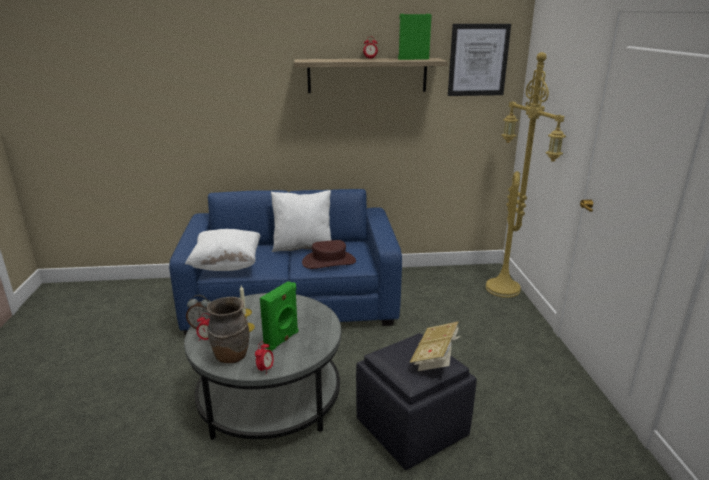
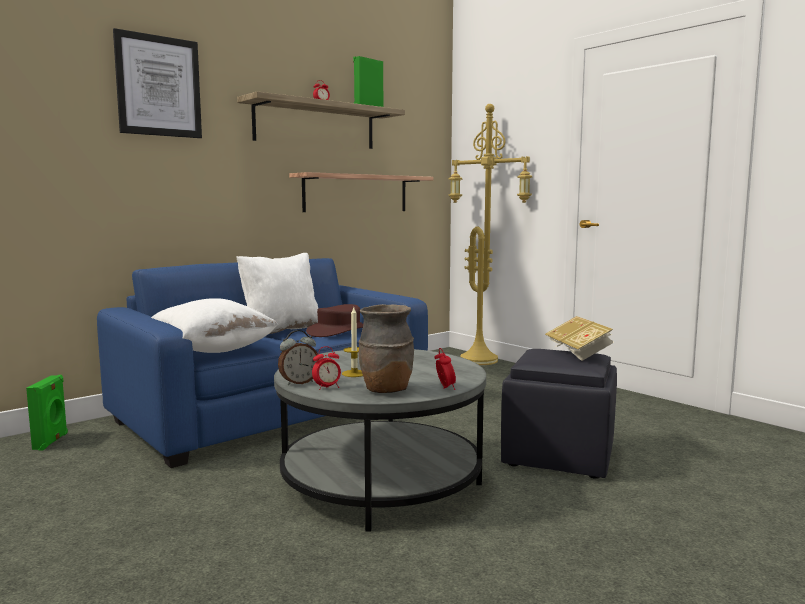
camera: 35 degrees left, 15 degrees down
green speaker [260,281,298,351] -> green speaker moved to [26,375,68,451]
picture [448,24,511,96] -> picture moved to [113,28,202,138]
none -> shelf [289,172,433,212]

